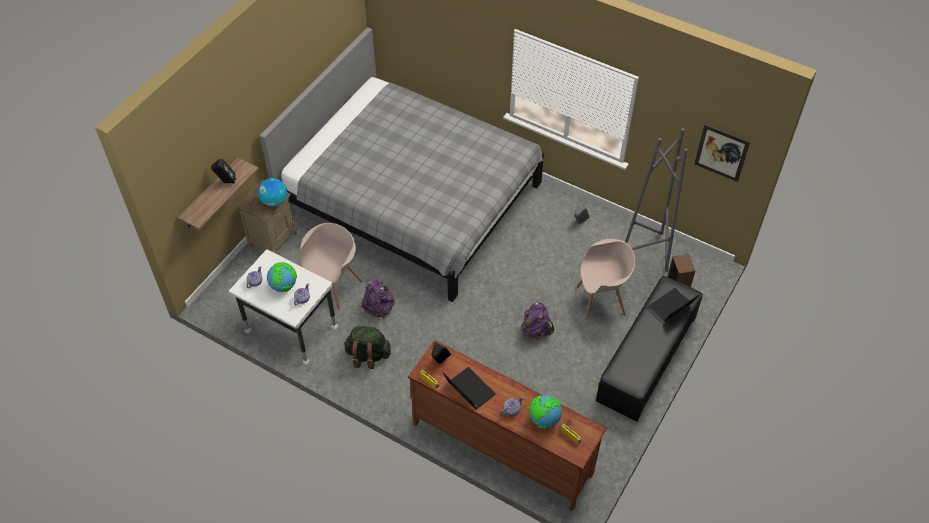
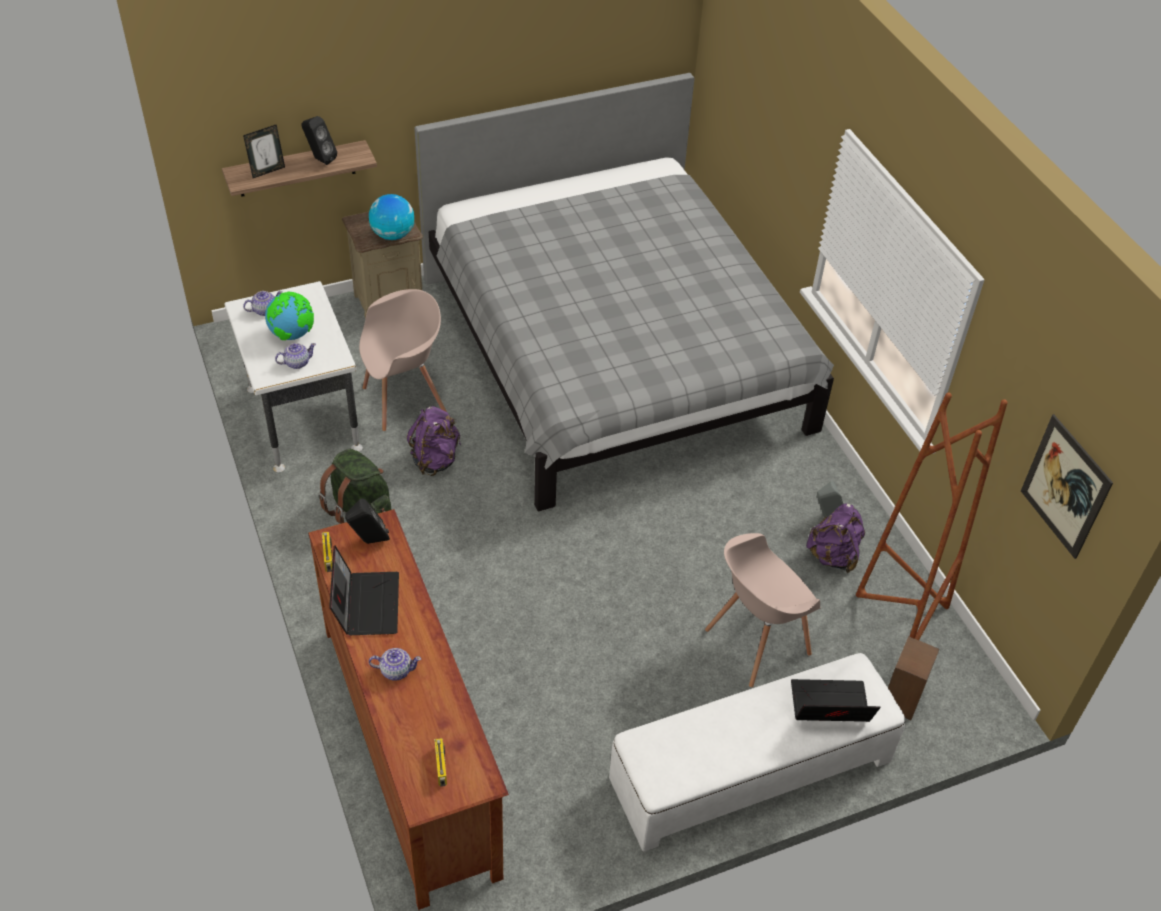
camera: 35 degrees right, 5 degrees down
purple backpack [521,302,554,340] -> purple backpack moved to [807,504,865,573]
globe [529,395,562,429] -> none
beige chair [577,239,635,320] -> beige chair turned 120 degrees clockwise [705,533,821,687]
black bench [596,276,703,422] -> white bench [609,653,905,851]
grey clothes rack [625,128,687,272] -> brown clothes rack [856,393,1007,640]
none -> picture frame [243,124,285,178]

